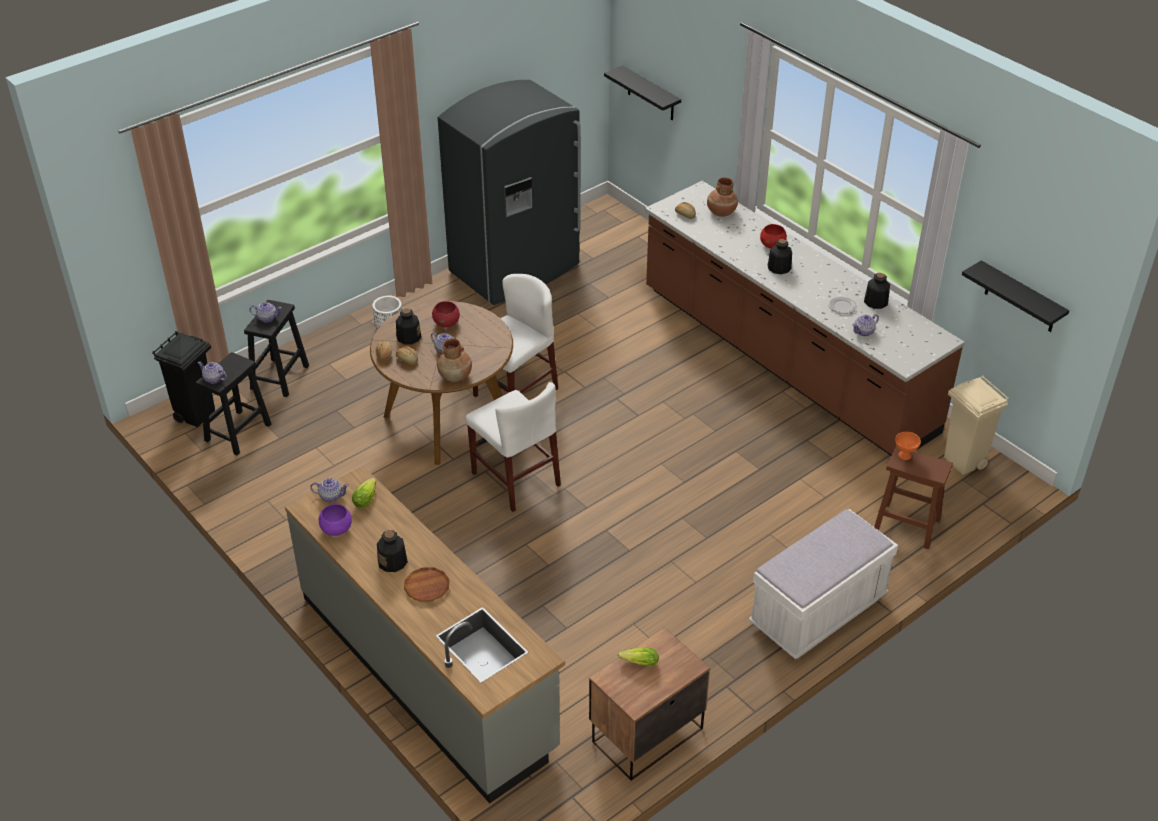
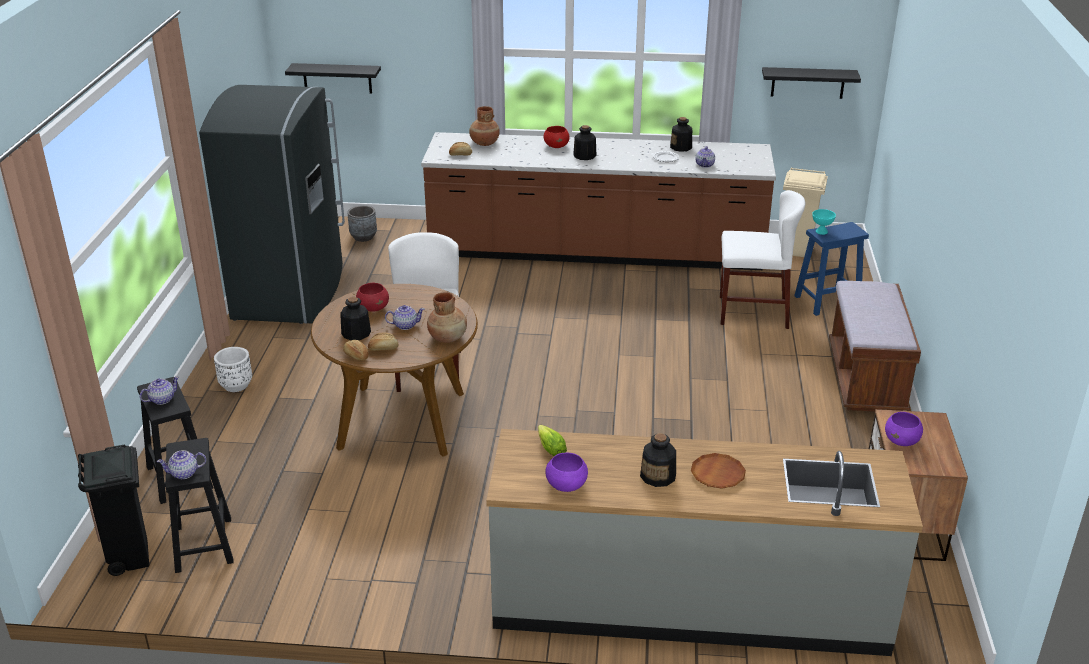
camera: 45 degrees left, 10 degrees down
teapot [310,478,349,502] -> none
white chair [465,382,561,512] -> white chair moved to [720,190,805,329]
lettuce [618,647,659,666] -> purple bowl [885,412,923,446]
white bench [749,509,898,659] -> brown bench [829,281,921,412]
brown stool [874,446,953,549] -> blue stool [794,222,869,316]
orange bowl [895,432,921,460] -> turquoise bowl [812,209,836,235]
none -> grey planter [347,205,377,242]

